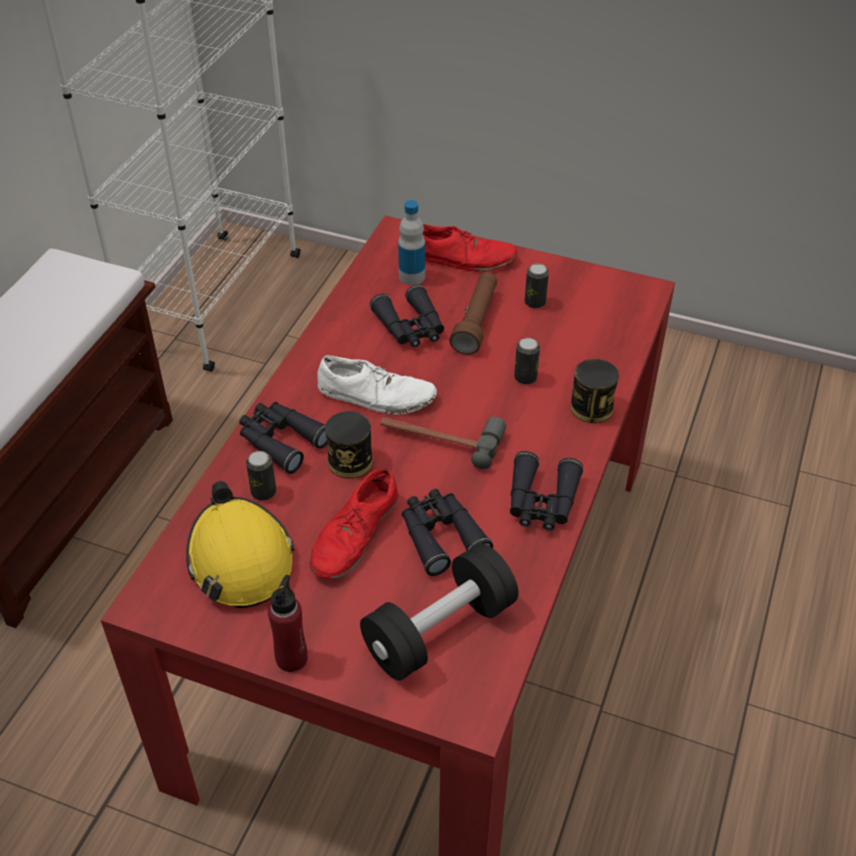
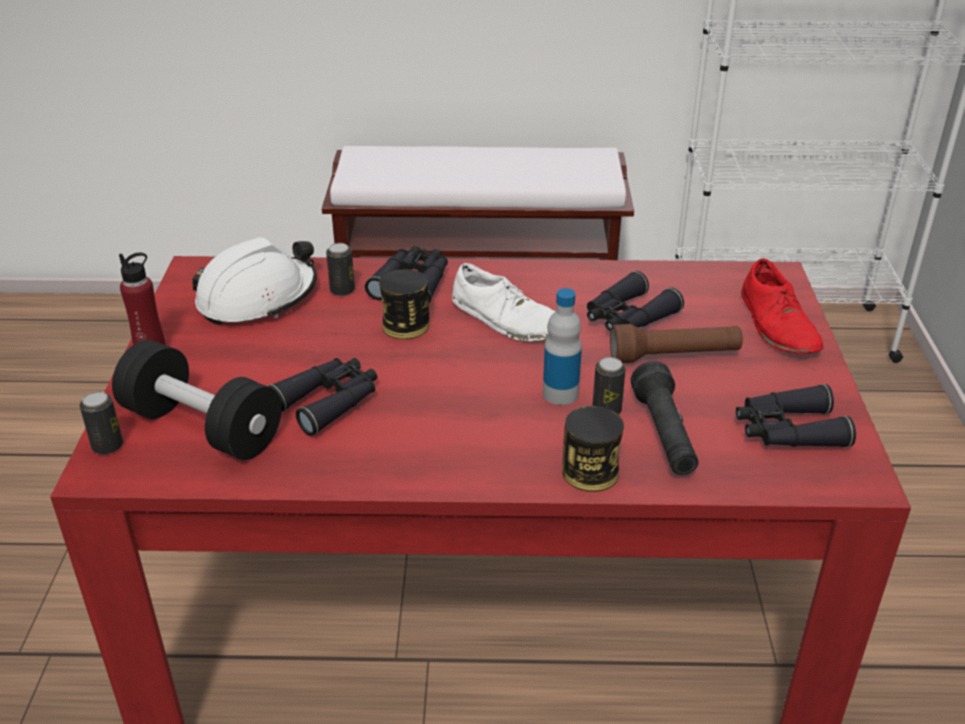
camera: 70 degrees right, 10 degrees down
yellow hard hat [186,481,295,608] -> white hard hat [192,237,317,325]
red shoe [309,468,398,579] -> none
white shoe [317,355,437,415] -> white shoe turned 45 degrees counterclockwise [452,263,555,341]
hammer [380,417,506,469] -> none
bottle [398,200,425,285] -> bottle moved to [543,288,582,405]
black binoculars [510,451,583,531] -> black binoculars moved to [736,384,856,447]
can [525,264,549,309] -> can moved to [79,391,123,455]
none -> black flashlight [631,361,699,475]

